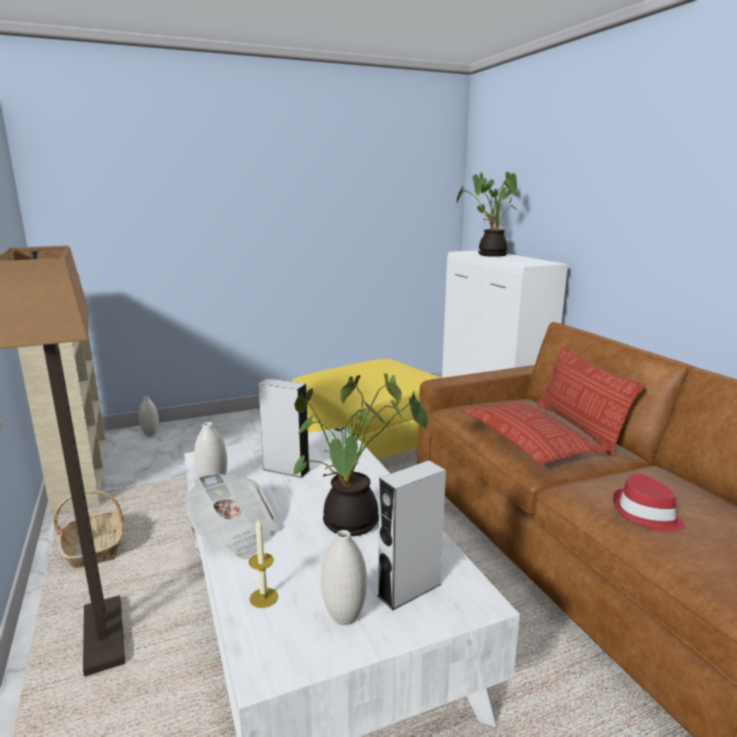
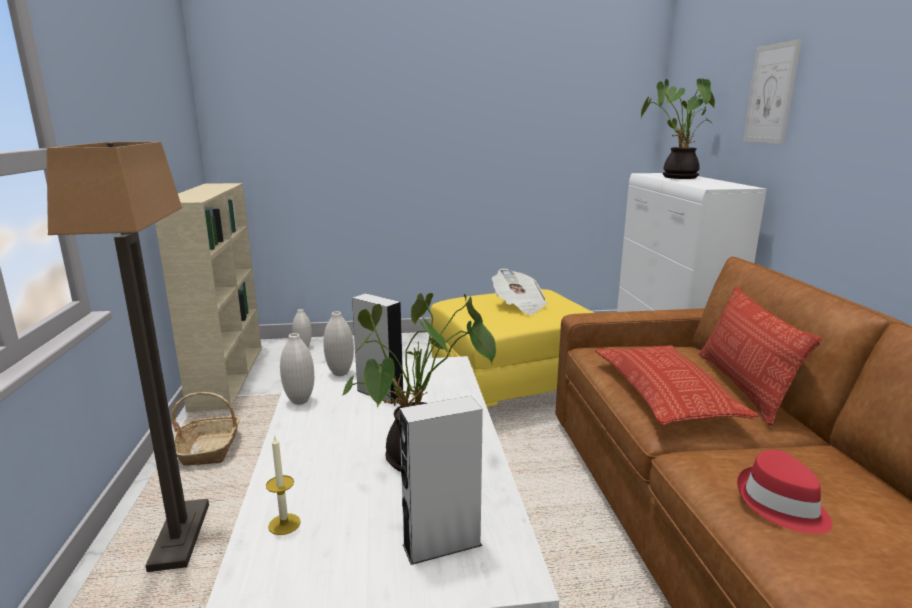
camera: 15 degrees right, 0 degrees up
newspaper [184,472,278,559] -> newspaper moved to [492,269,548,315]
white vase [321,530,367,625] -> white vase moved to [323,311,354,376]
none -> picture [743,39,802,144]

